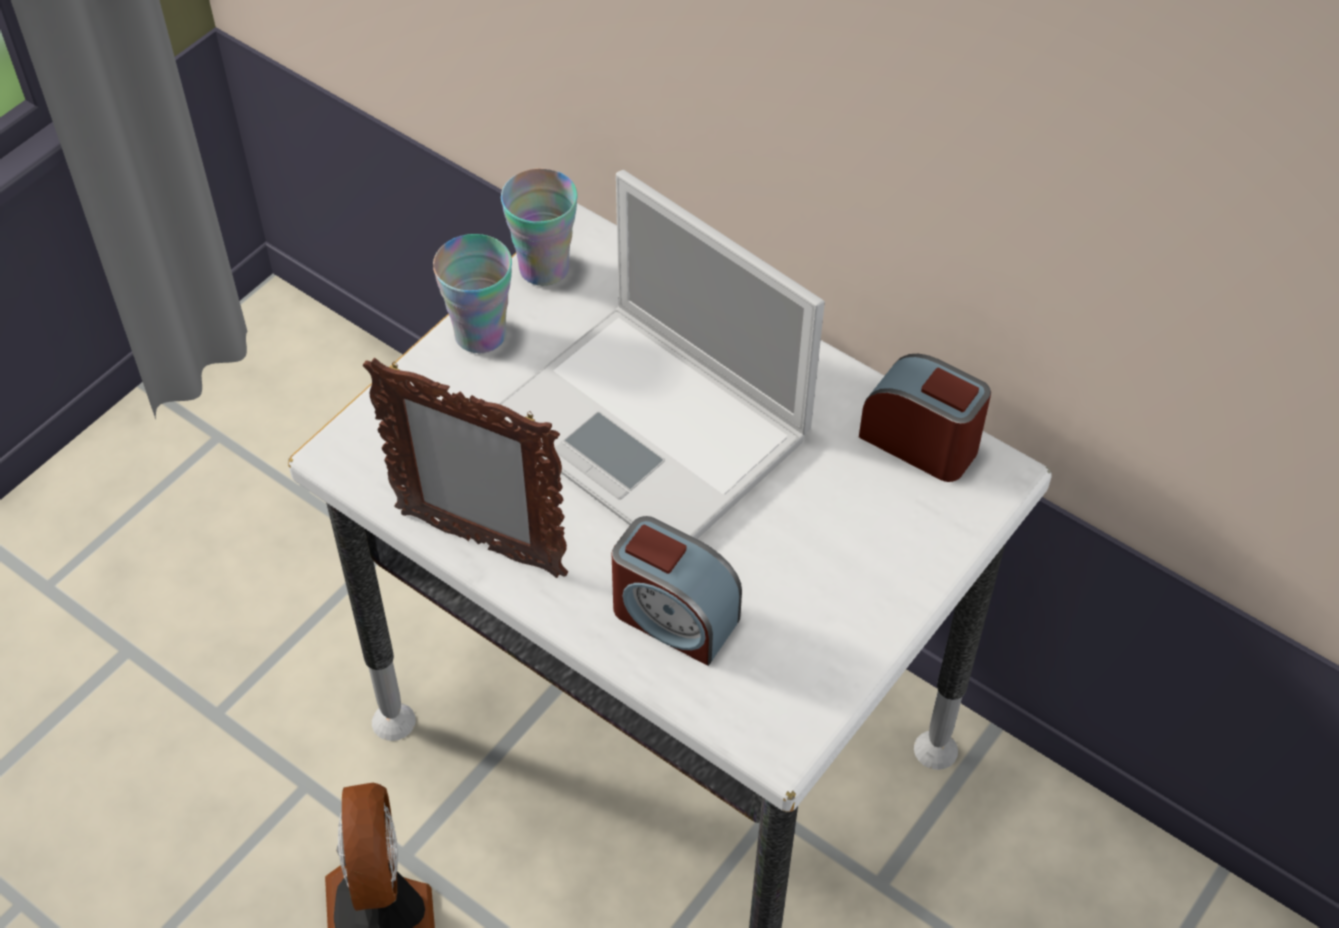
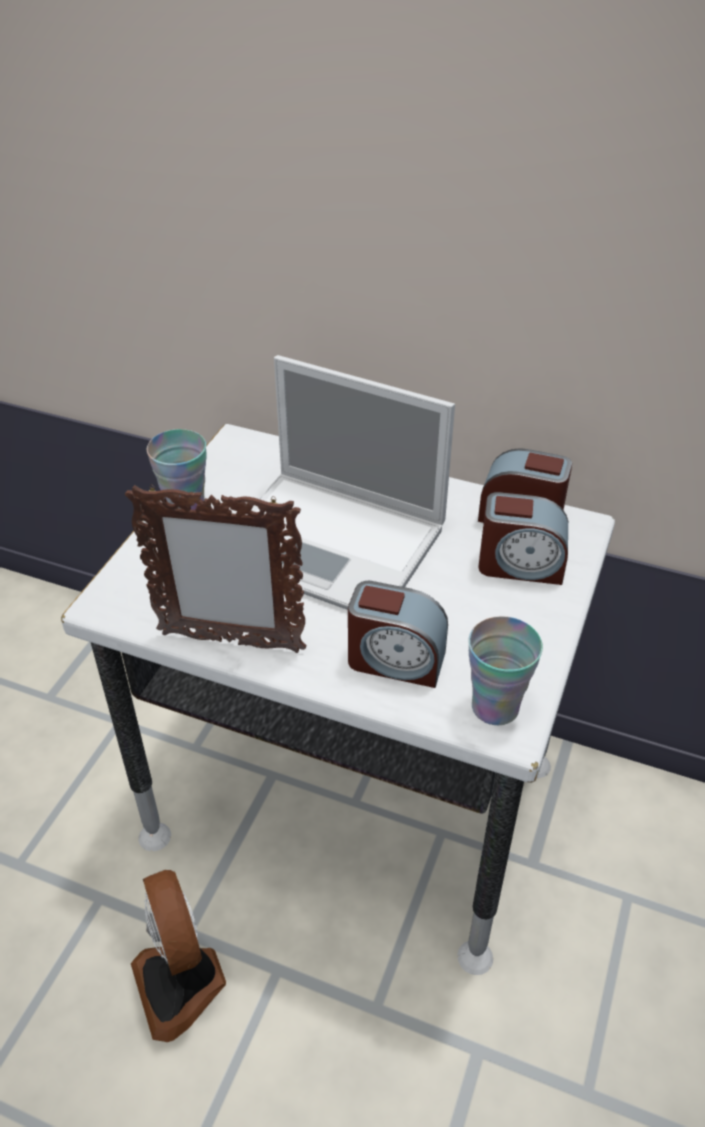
camera: 15 degrees left, 10 degrees down
cup [501,168,578,286] -> cup moved to [469,616,543,726]
none -> alarm clock [479,492,568,585]

